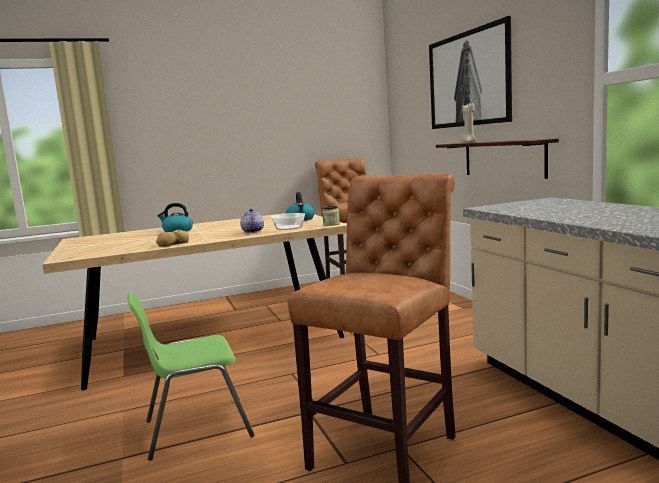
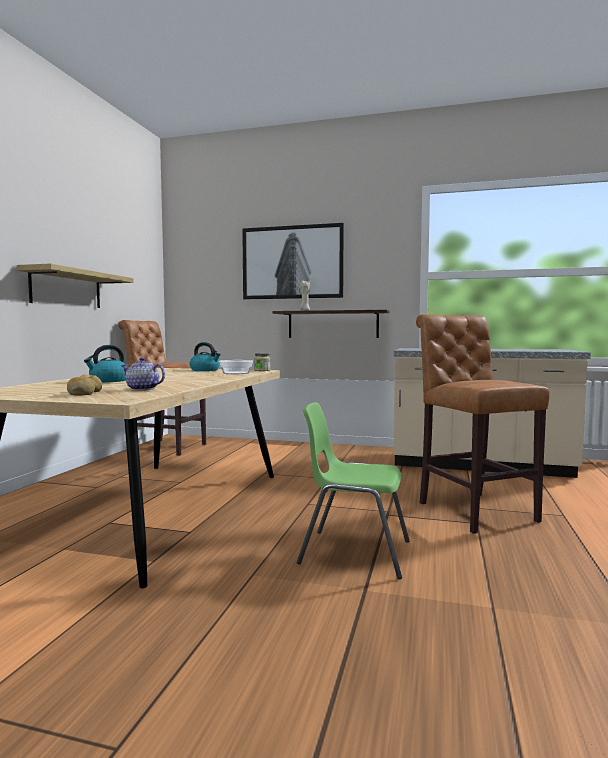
camera: 55 degrees left, 5 degrees down
green chair [127,291,255,461] -> green chair turned 90 degrees clockwise [297,402,409,579]
bread [156,230,189,247] -> bread moved to [67,374,102,395]
teapot [240,209,264,233] -> teapot moved to [121,358,165,390]
none -> shelf [17,263,134,308]

